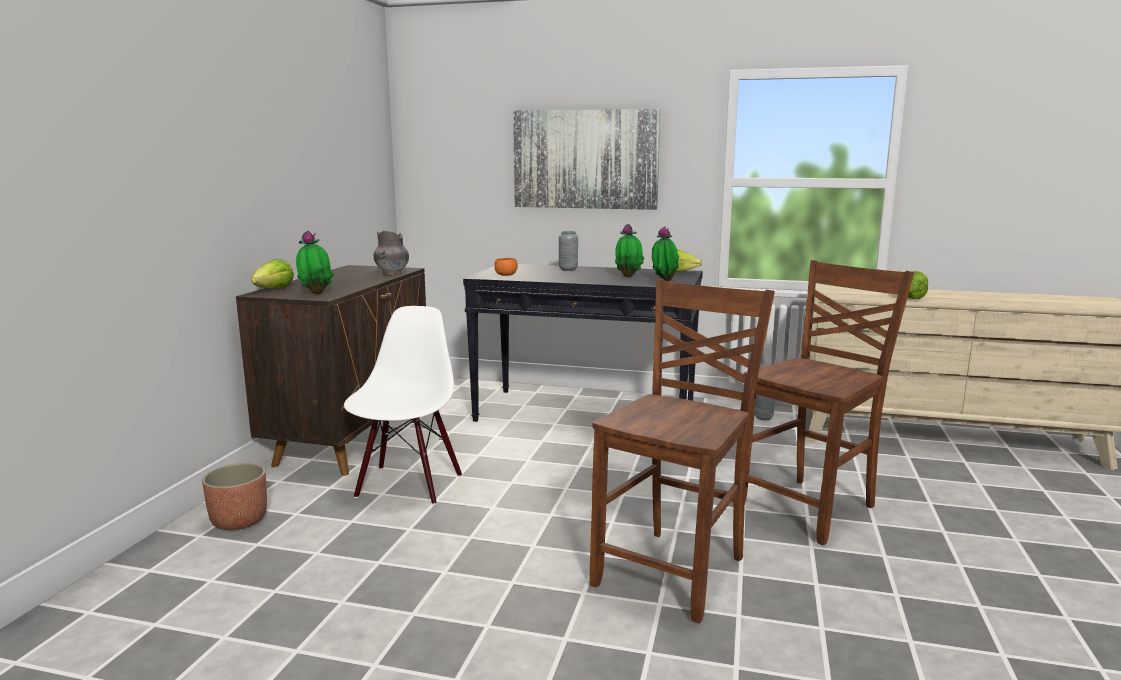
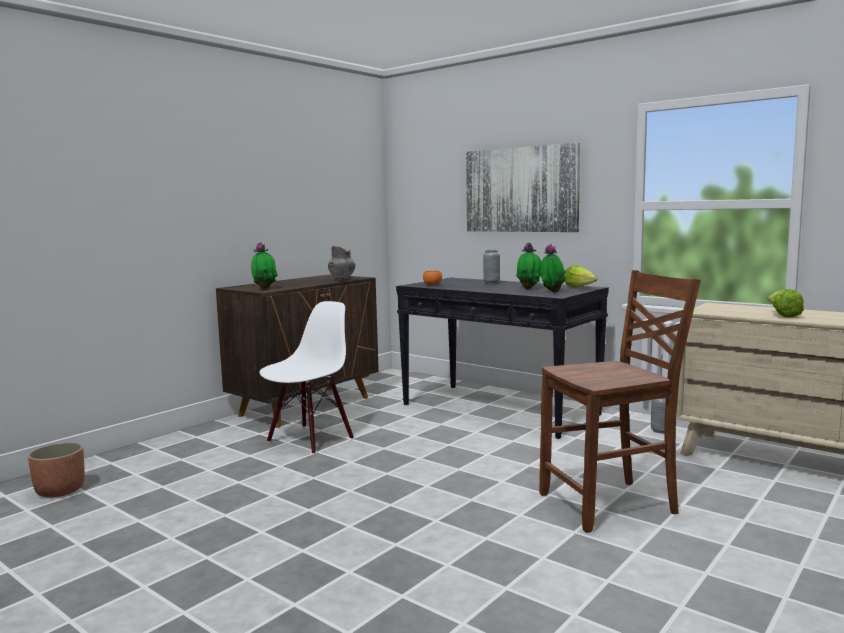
camera: 25 degrees right, 5 degrees down
planter [202,463,267,530] -> planter moved to [28,442,85,498]
lettuce [251,259,294,289] -> none
brown chair [589,279,775,624] -> none

